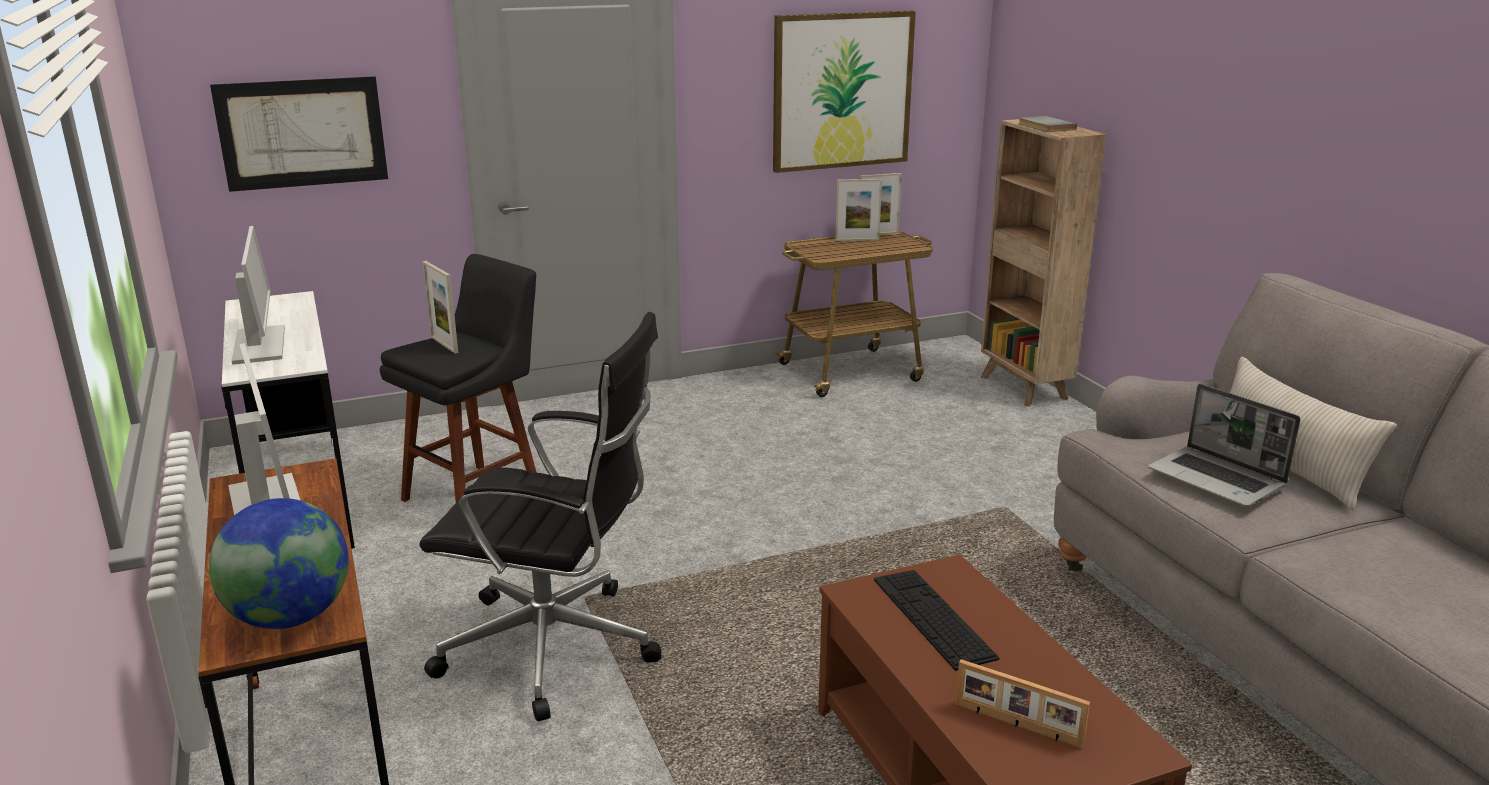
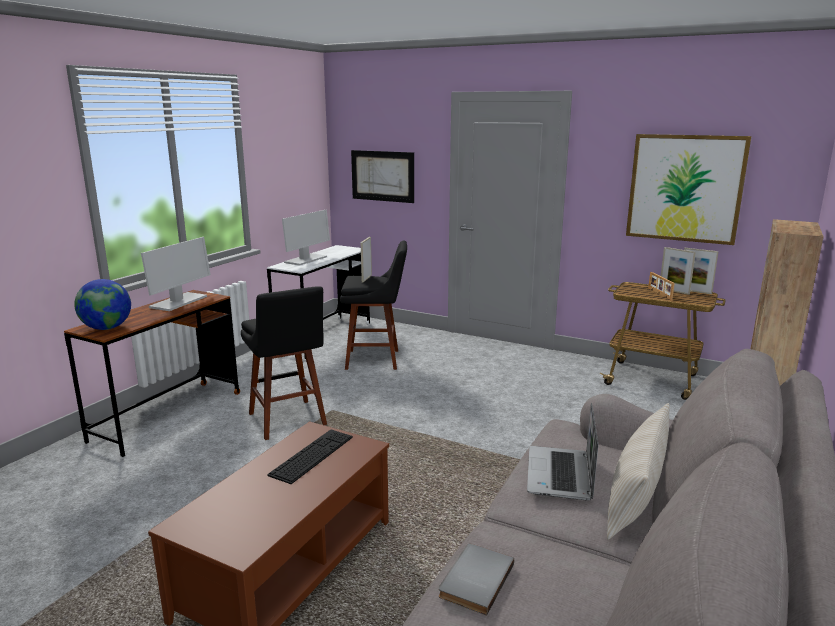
camera: 50 degrees right, 5 degrees down
black office chair [419,312,661,721] -> black stool [241,286,327,440]
picture frame [955,659,1090,749] -> picture frame moved to [648,272,675,300]
grey book [1019,116,1077,132] -> grey book moved to [439,544,514,616]

